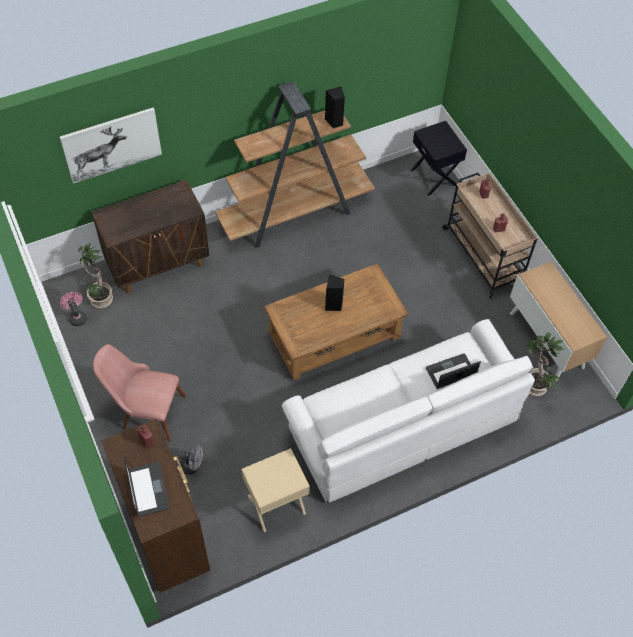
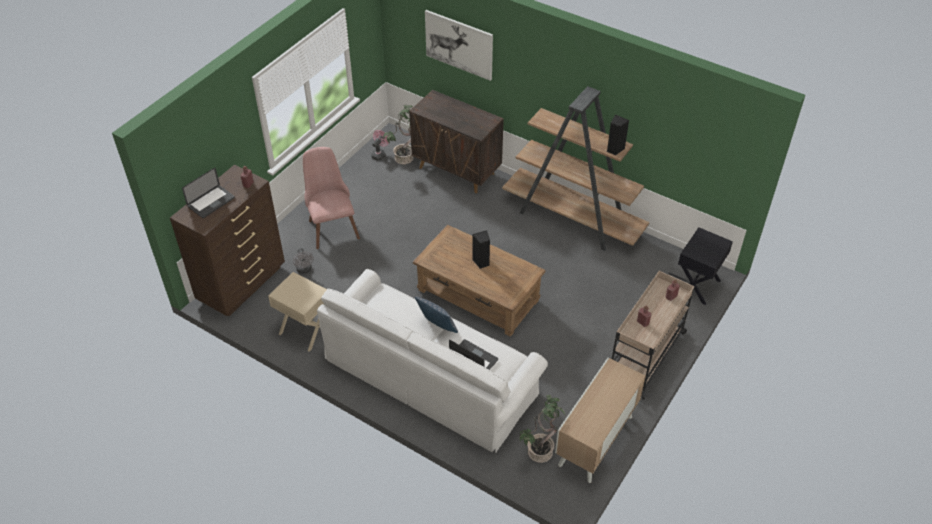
camera: 60 degrees right, 10 degrees down
none -> pillow [415,297,458,333]

